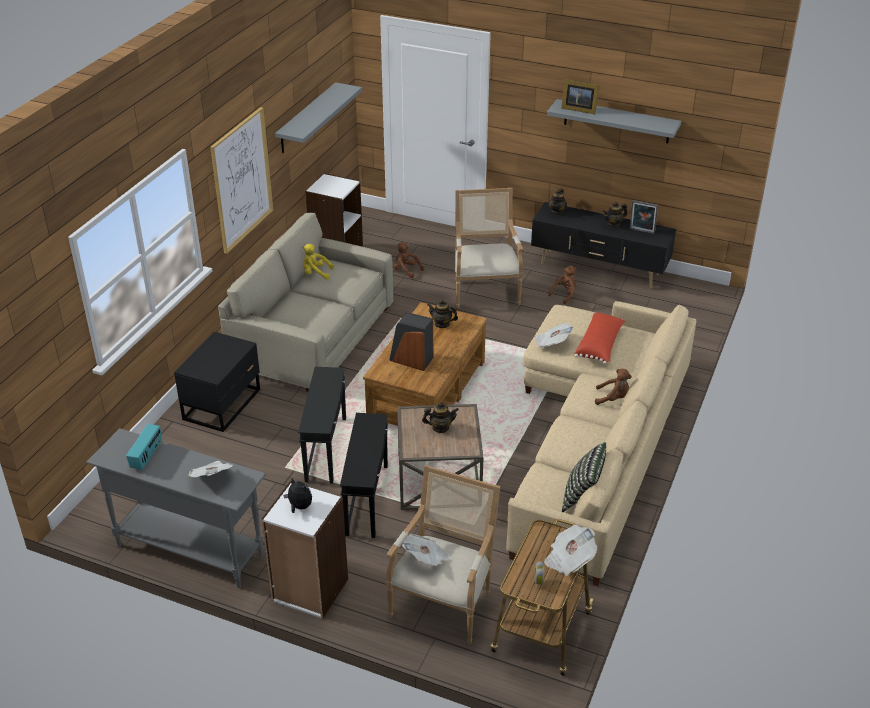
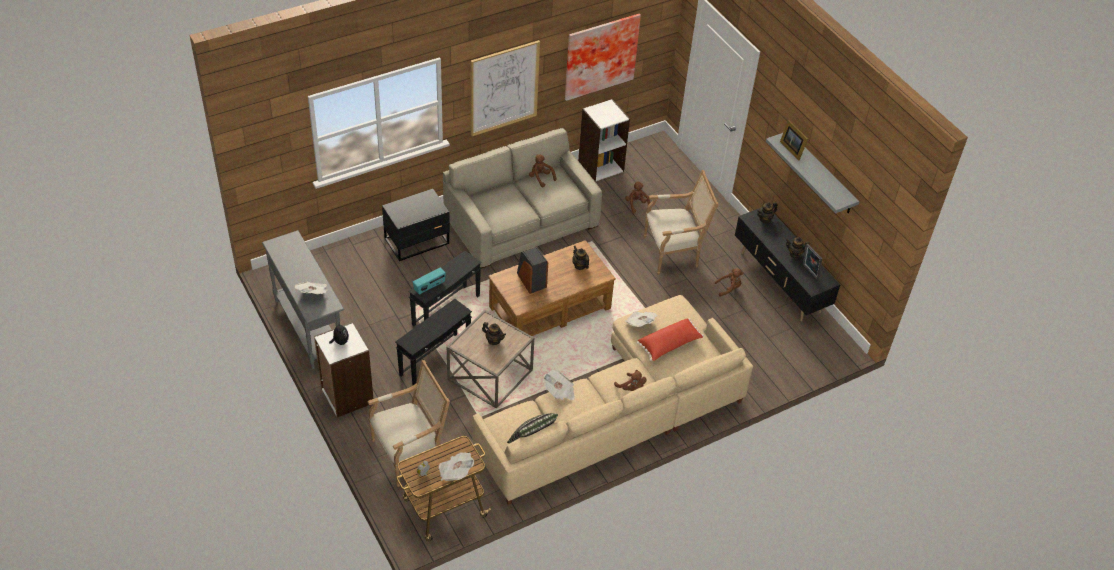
camera: 35 degrees right, 10 degrees up
radio [126,424,162,470] -> radio moved to [413,267,446,294]
grey shelf [275,82,362,153] -> picture [565,14,641,101]
yellow plush toy [302,244,334,280] -> brown plush toy [529,154,556,187]
newspaper [402,533,451,566] -> newspaper moved to [543,370,575,400]
armchair [455,188,523,308] -> armchair turned 45 degrees clockwise [644,170,719,275]

